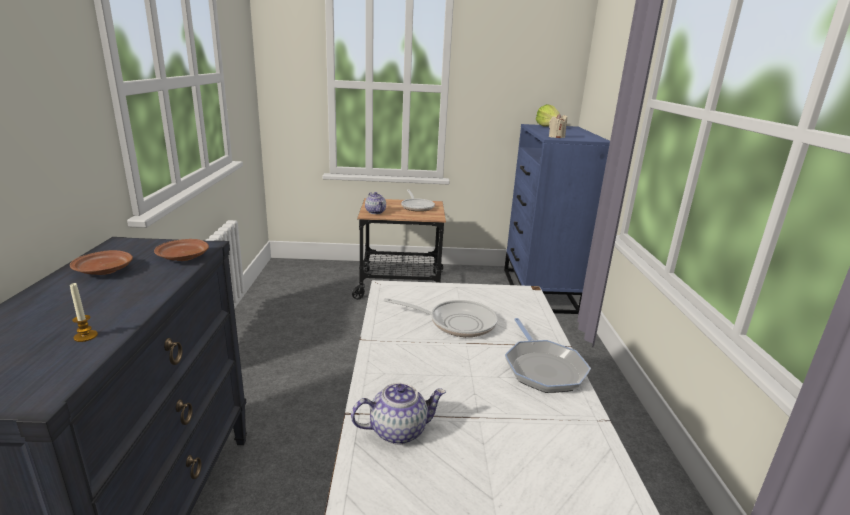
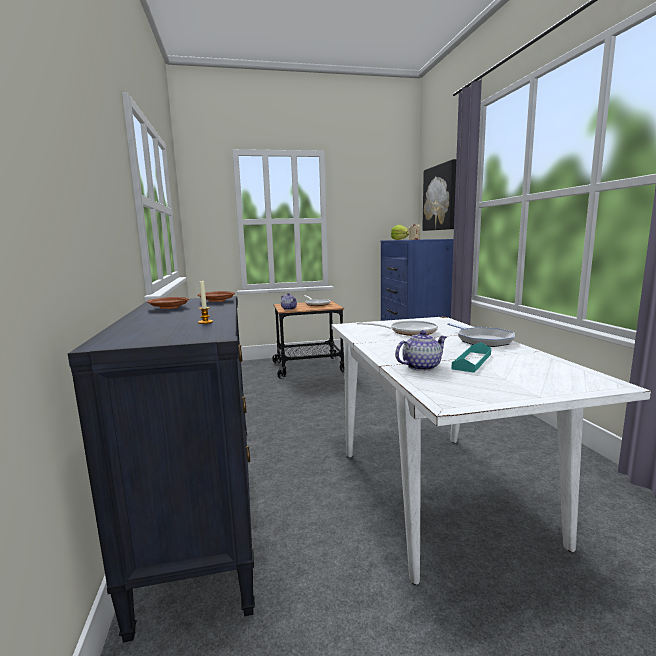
camera: 10 degrees left, 10 degrees down
none -> picture [422,159,456,231]
none -> turquoise tray [451,342,491,373]

